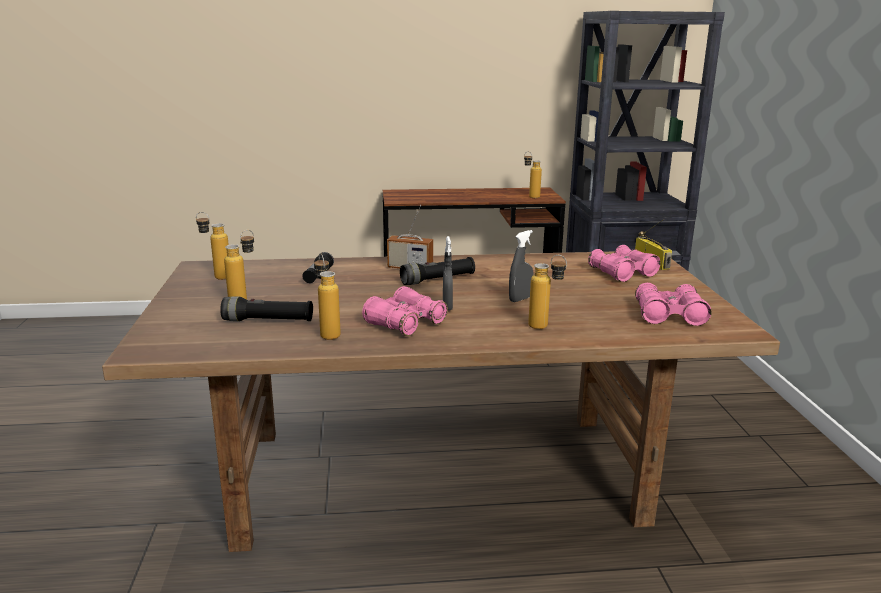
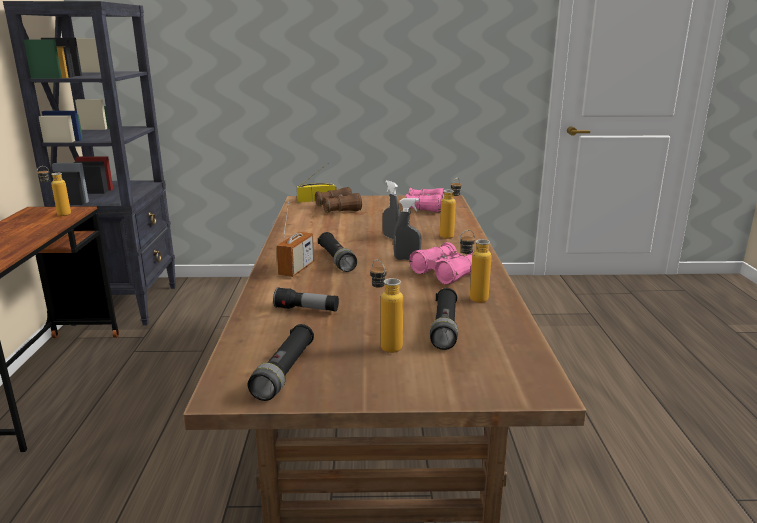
camera: 85 degrees left, 0 degrees up
bottle [196,212,229,280] -> black flashlight [248,324,314,401]
pink binoculars [588,245,661,282] -> brown binoculars [315,187,362,213]

